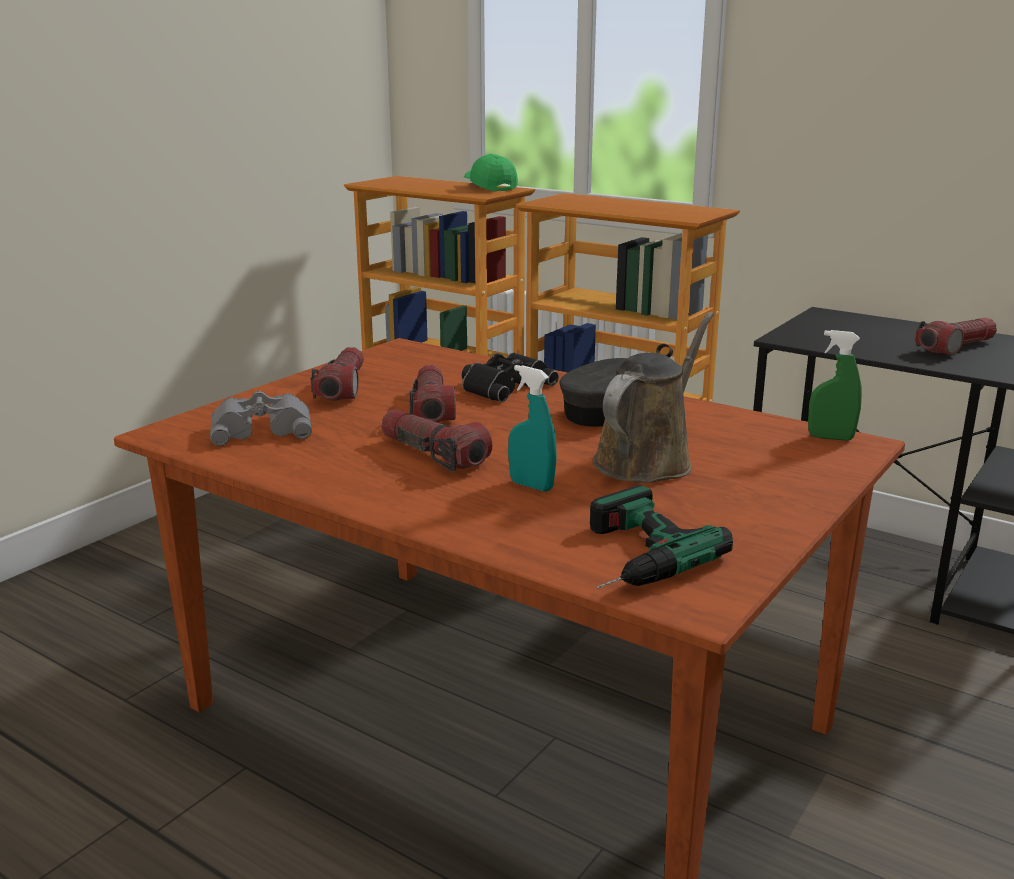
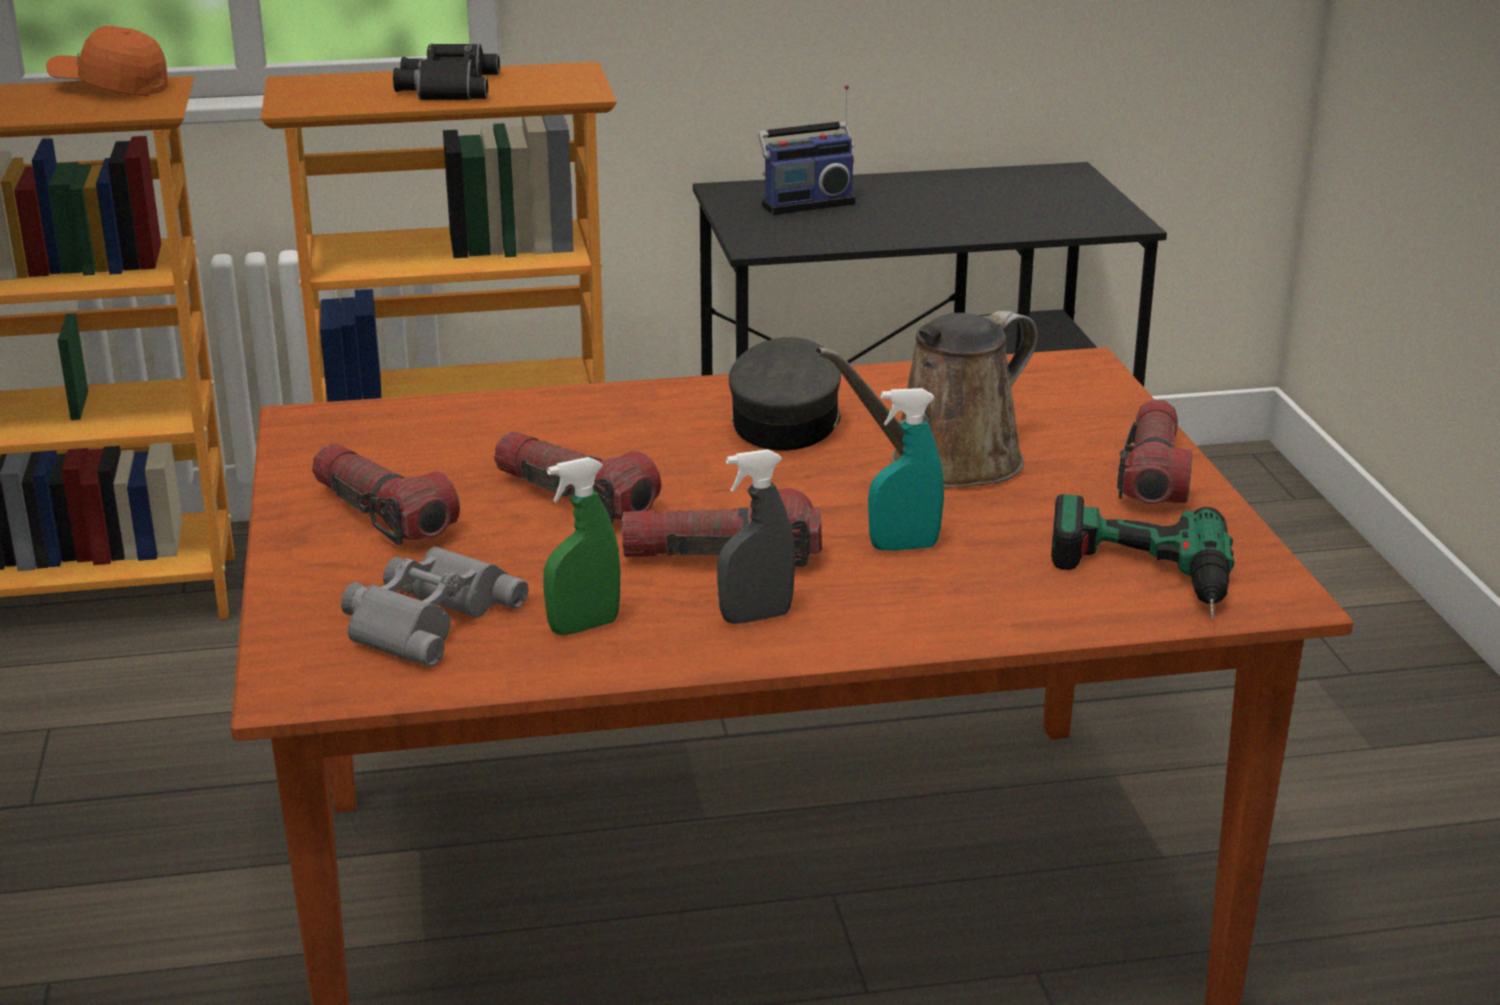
camera: 45 degrees left, 5 degrees up
black binoculars [462,352,559,402] -> black binoculars moved to [393,44,500,100]
green cap [464,154,518,191] -> orange cap [46,26,168,96]
brown watering can [593,312,714,483] -> brown watering can turned 120 degrees counterclockwise [815,311,1038,488]
green spray bottle [808,330,862,441] -> green spray bottle moved to [543,457,620,635]
flashlight [915,318,997,355] -> flashlight moved to [1117,399,1192,505]
none -> grey spray bottle [717,449,795,624]
none -> radio [758,85,855,215]

